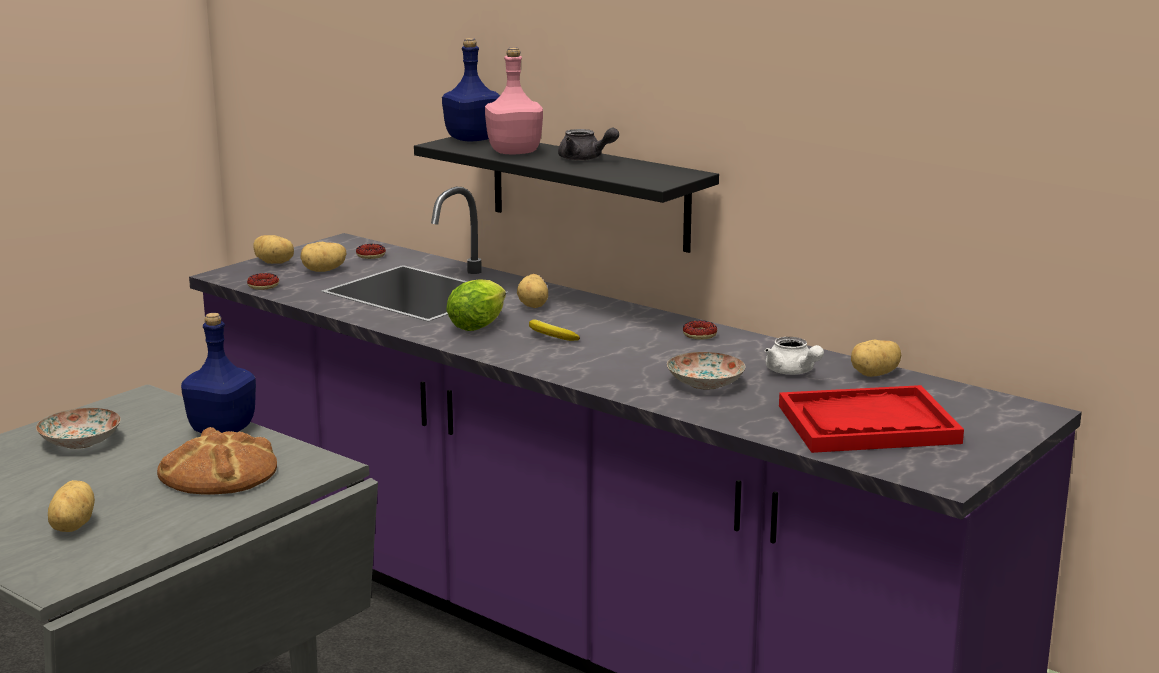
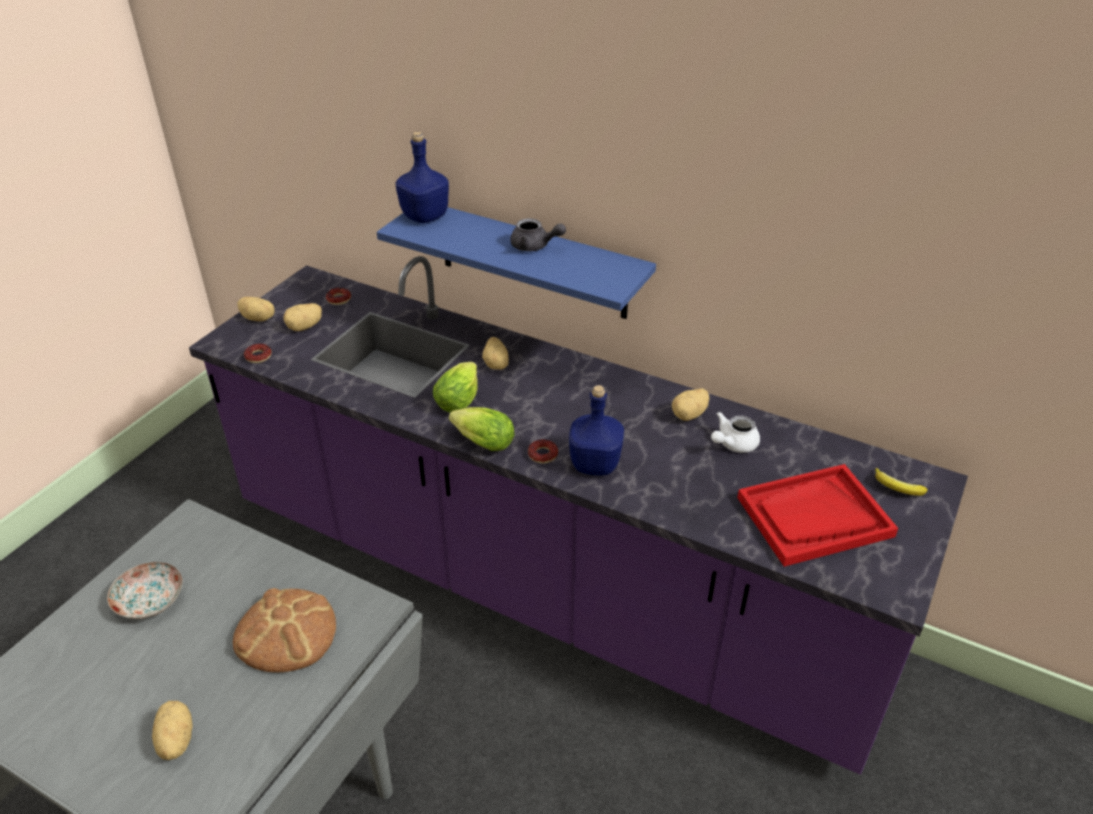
camera: 10 degrees left, 20 degrees up
blue bottle [181,313,256,433] -> blue bottle moved to [569,385,624,476]
black shelf [414,137,719,253] -> blue shelf [377,207,656,319]
pink bottle [485,47,543,154] -> none
banana [529,320,580,341] -> banana moved to [875,468,928,496]
plate [667,352,745,390] -> none
donut [683,321,717,340] -> donut moved to [528,439,558,463]
white teapot [765,337,824,375] -> white teapot turned 90 degrees clockwise [711,412,760,453]
potato [851,340,901,377] -> potato moved to [672,389,709,421]
none -> lettuce [449,407,515,451]

